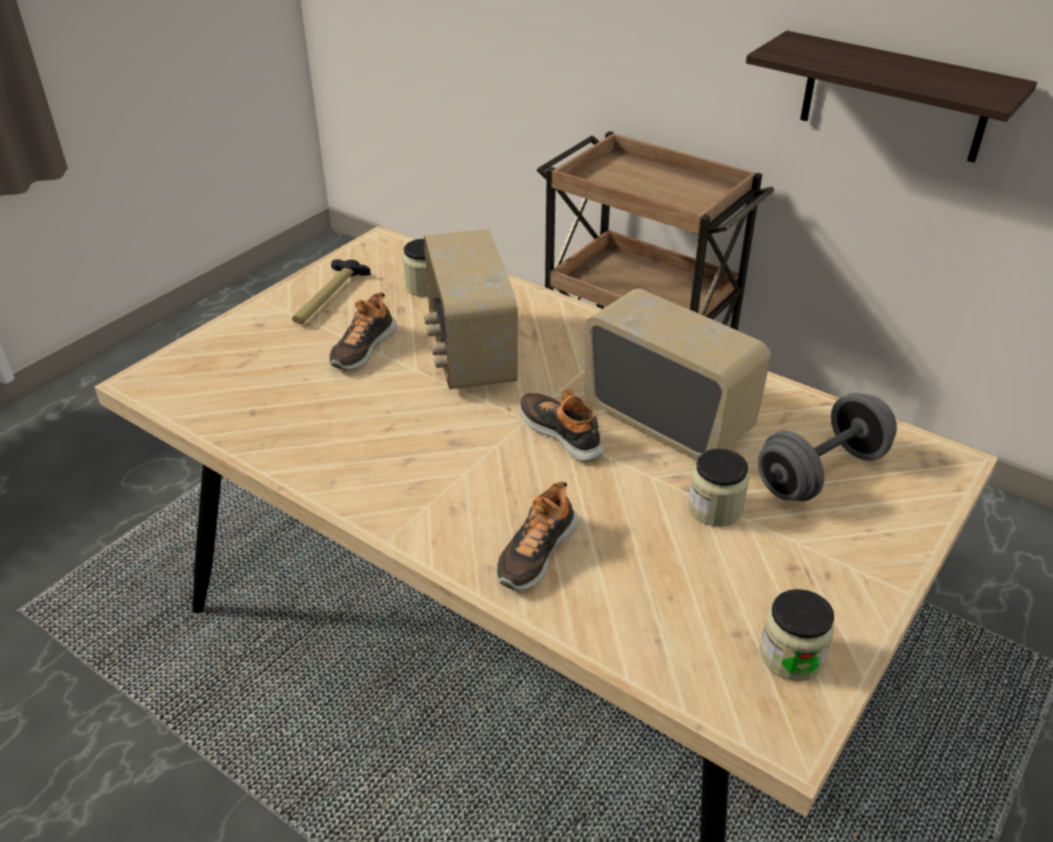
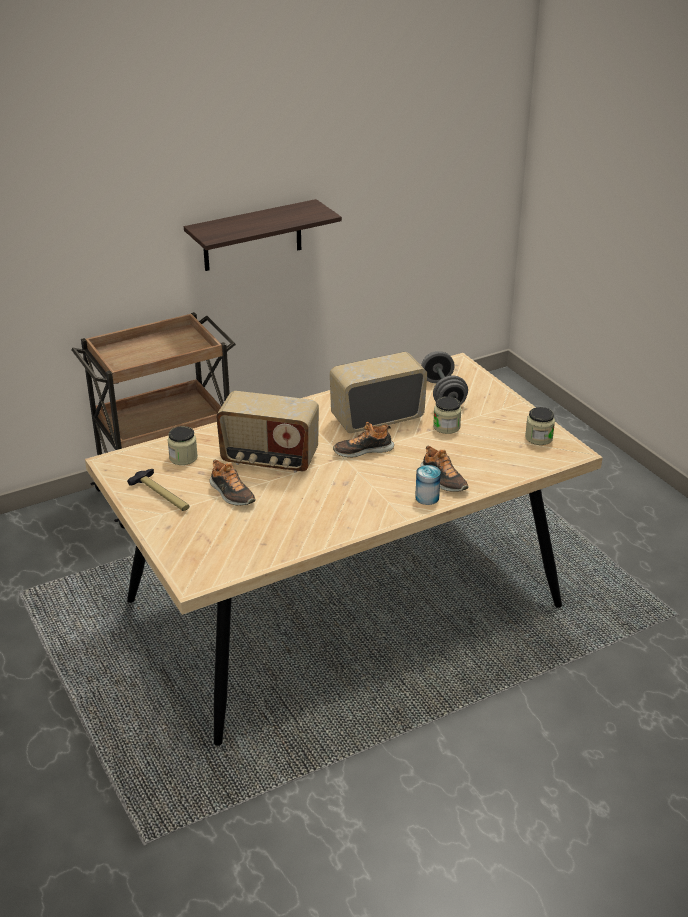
camera: 65 degrees left, 5 degrees down
none -> can [415,465,441,505]

